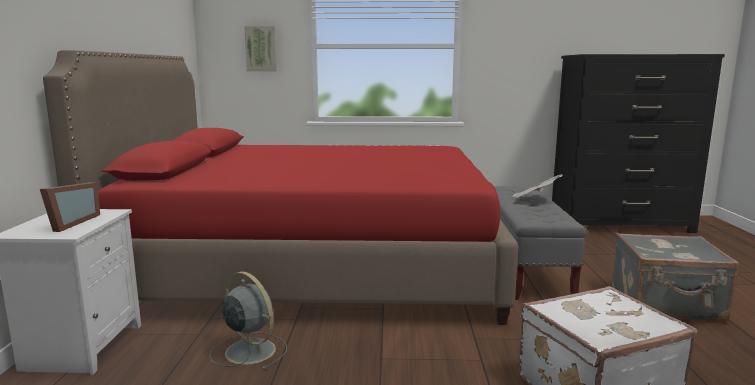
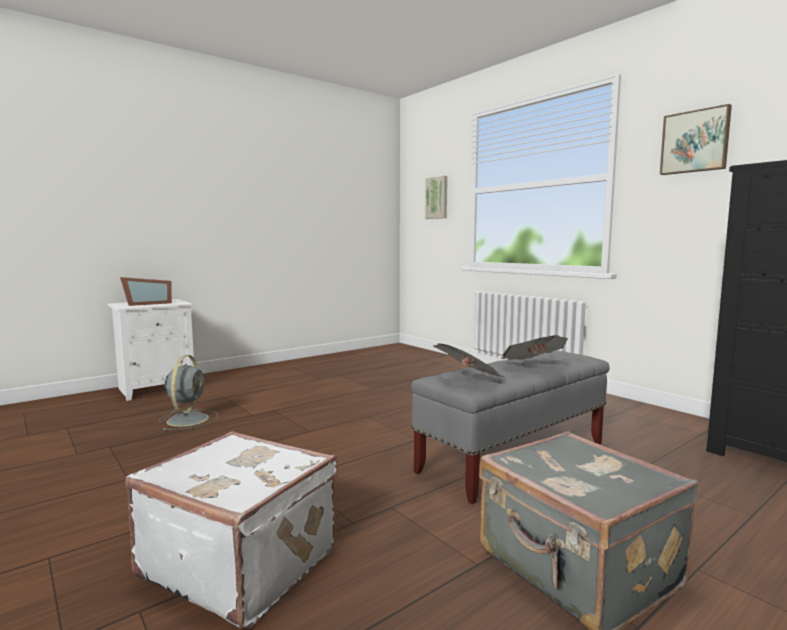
camera: 50 degrees right, 5 degrees down
red bed [43,50,519,325] -> none
none -> newspaper [433,343,505,377]
none -> picture [660,104,732,175]

